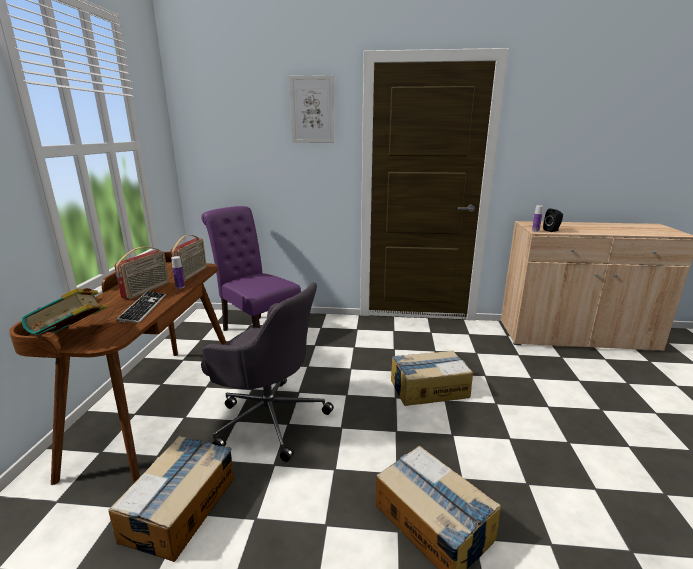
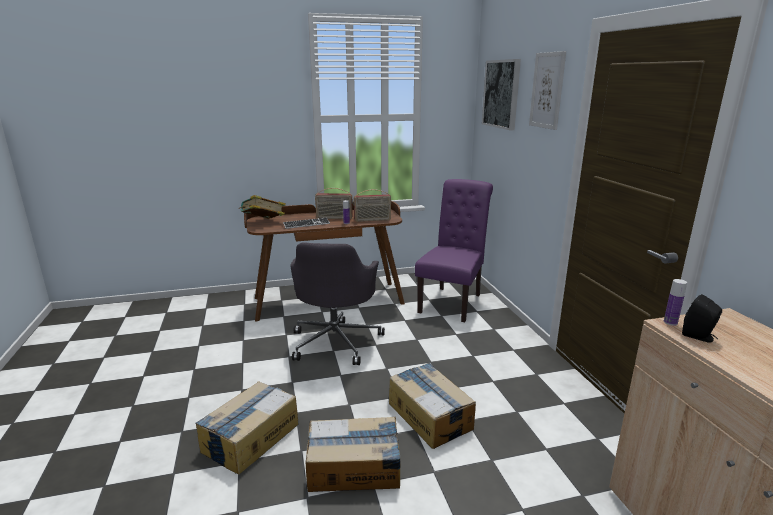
camera: 70 degrees right, 0 degrees up
cardboard box [108,436,234,562] -> cardboard box moved to [305,416,401,492]
none -> picture [482,59,521,130]

